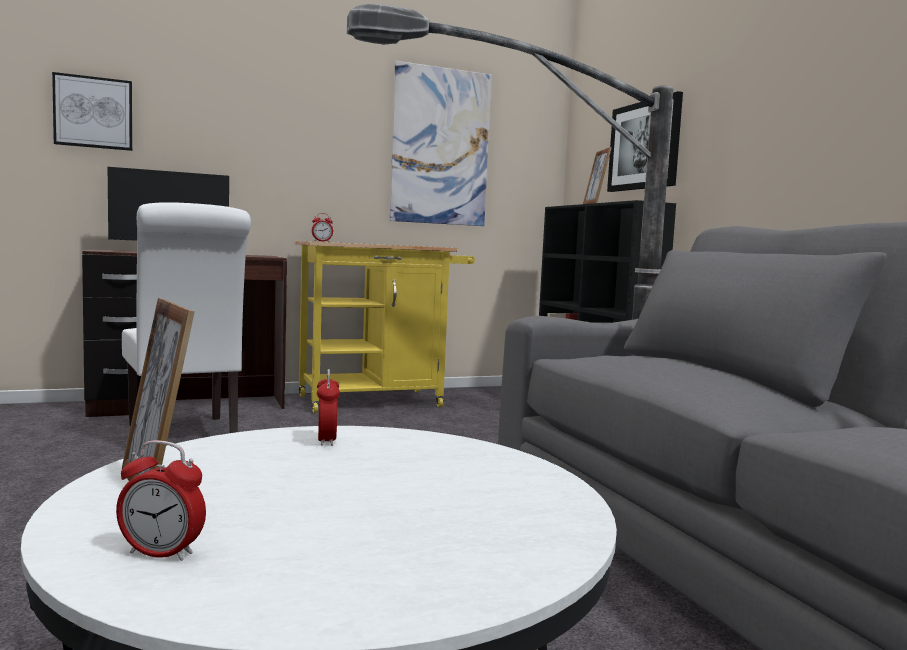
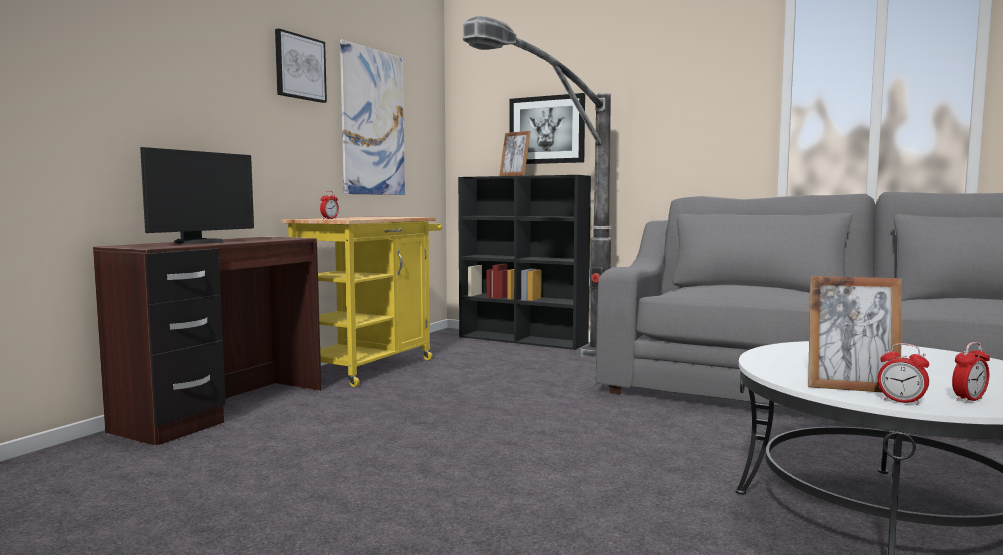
camera: 40 degrees left, 0 degrees up
picture [52,72,132,151] -> picture moved to [275,29,327,103]
white chair [122,202,251,433] -> none
alarm clock [317,369,340,446] -> alarm clock moved to [877,343,929,405]

